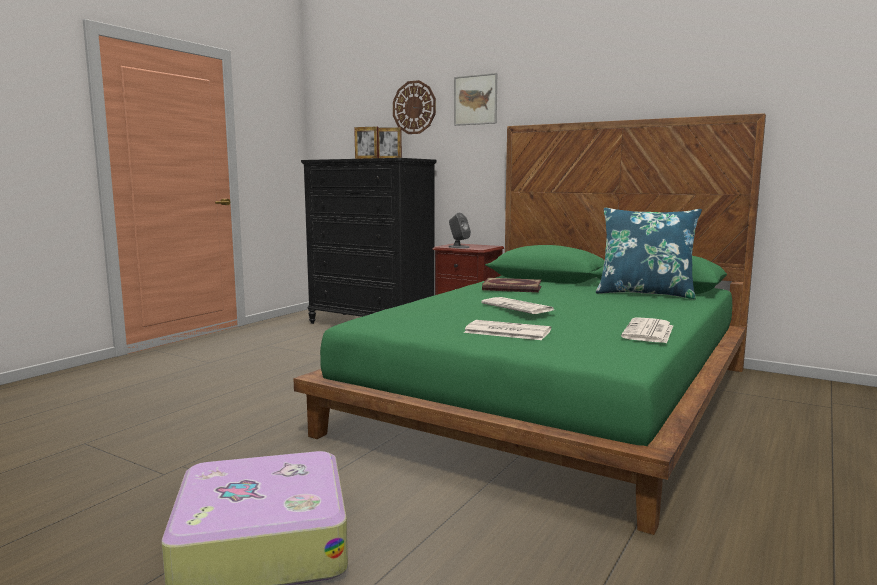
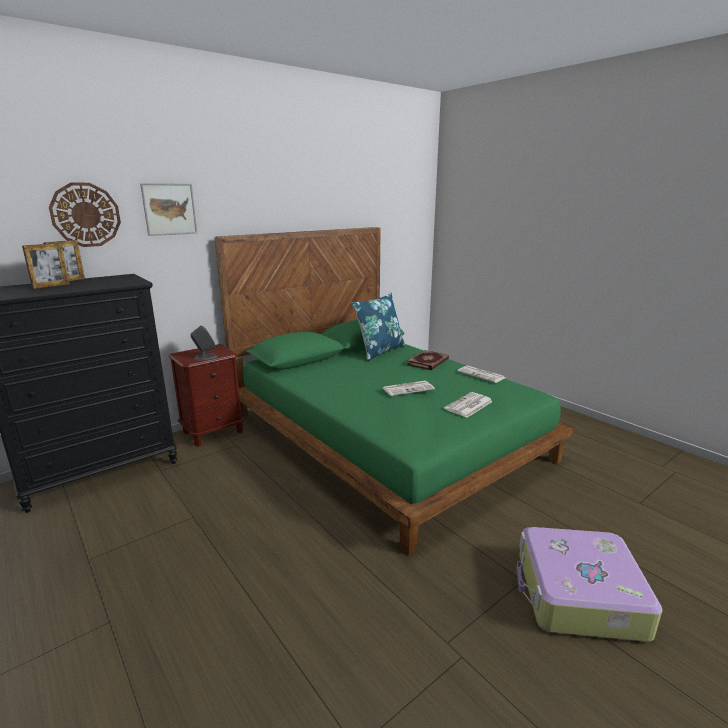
camera: 70 degrees left, 10 degrees up
book [482,278,542,293] -> book moved to [407,350,449,370]

